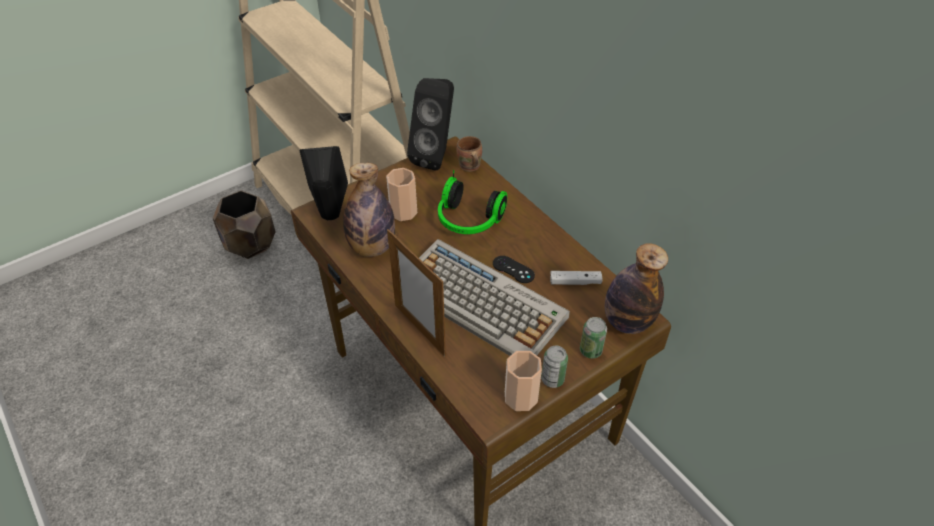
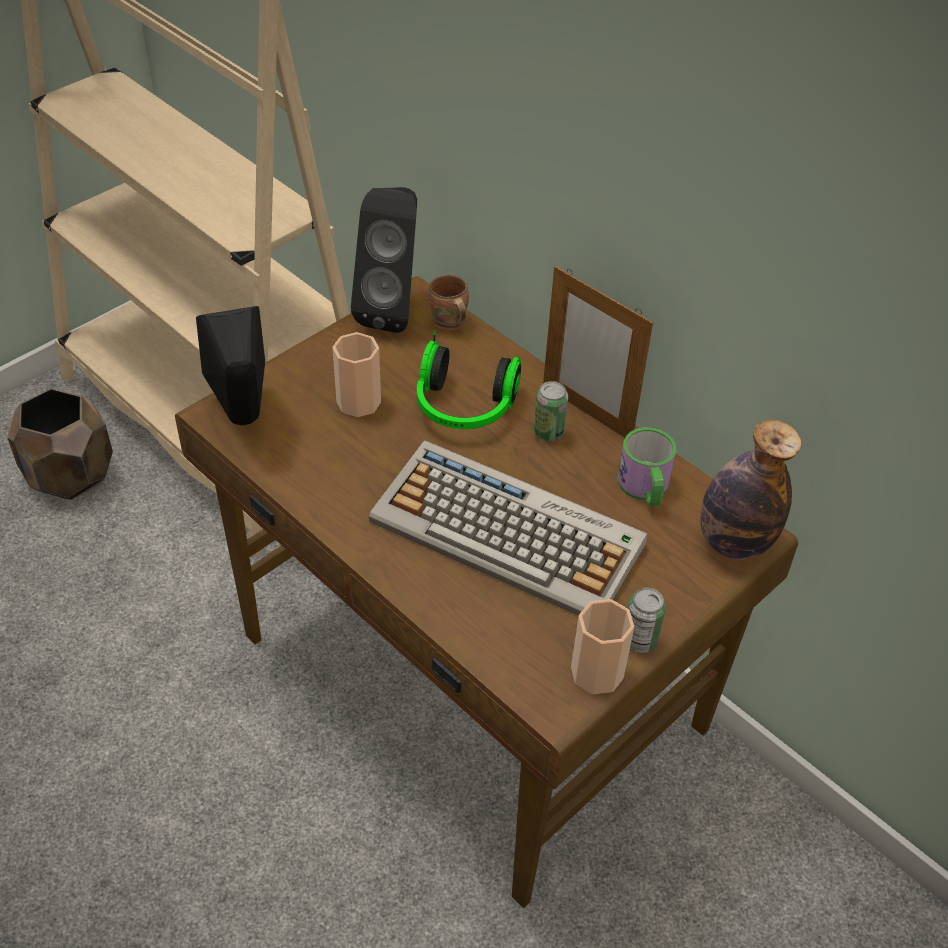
camera: 10 degrees left, 0 degrees up
bottle [343,163,395,257] -> none
picture frame [387,229,446,357] -> picture frame moved to [543,266,653,438]
black game controller [493,256,535,283] -> none
white game controller [550,271,603,285] -> mug [618,427,676,506]
can [580,317,607,359] -> can moved to [533,381,568,441]

